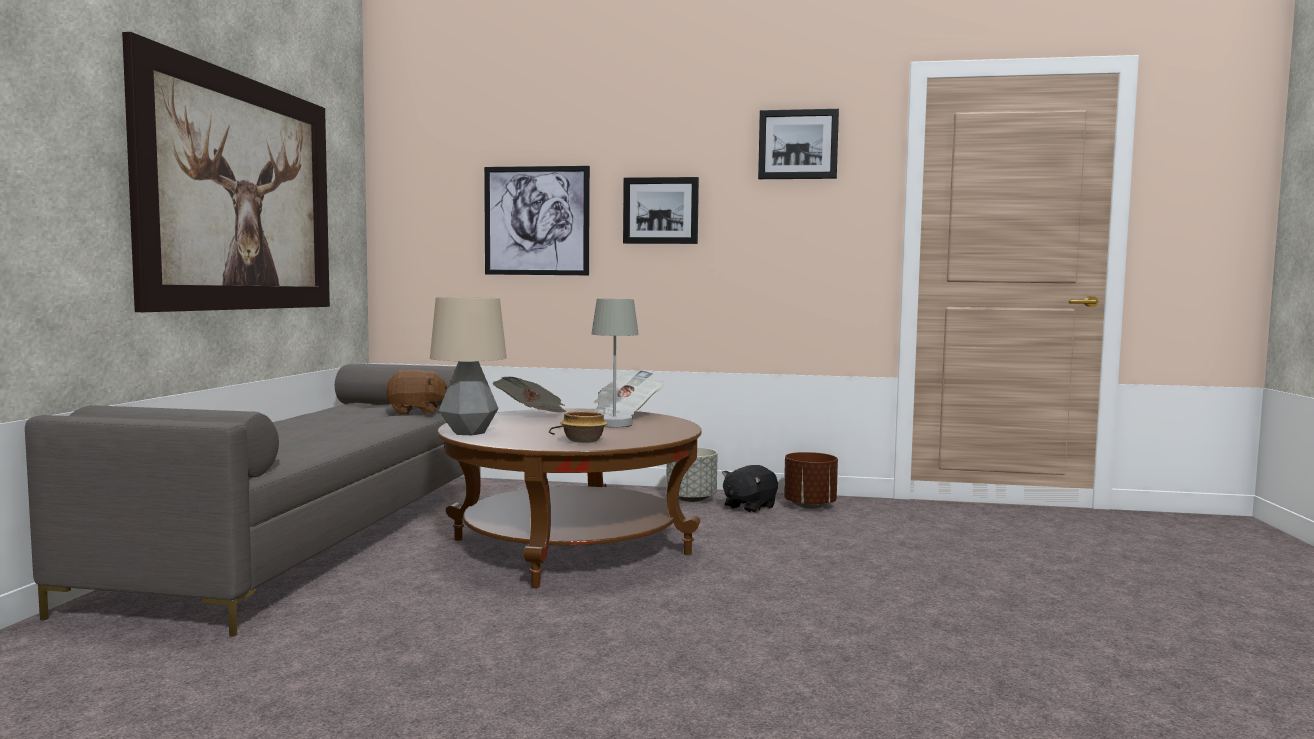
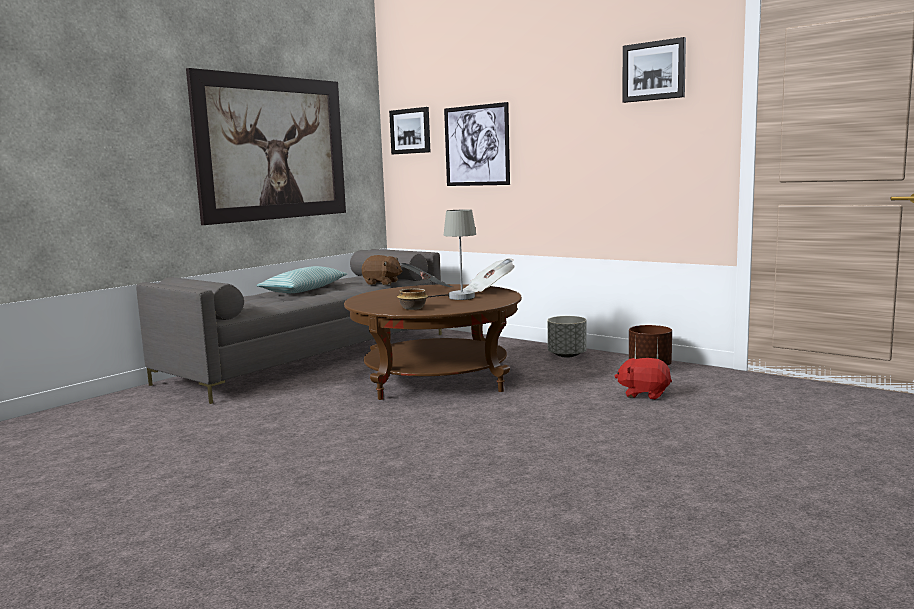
camera: 30 degrees right, 5 degrees up
table lamp [430,297,507,435] -> none
picture [623,177,699,244] -> picture moved to [389,107,430,154]
black plush toy [722,465,778,513] -> none
none -> pillow [257,266,347,293]
none -> red plush toy [615,358,672,399]

